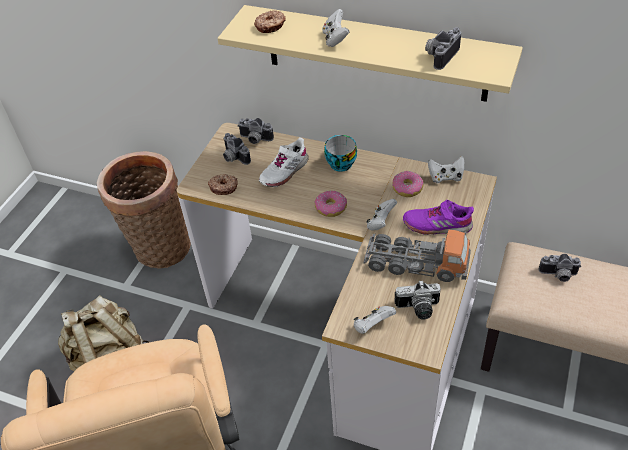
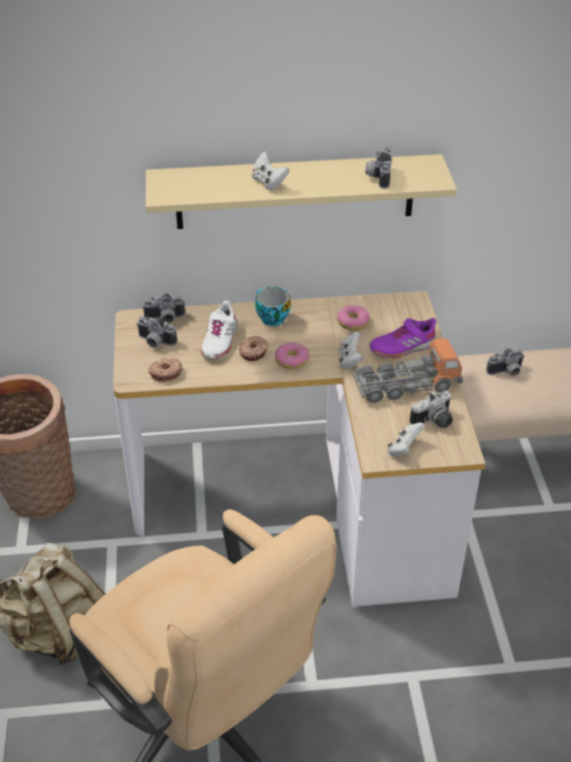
camera: 30 degrees left, 5 degrees down
donut [254,10,286,33] -> donut moved to [239,336,268,361]
white game controller [428,156,464,183] -> none

